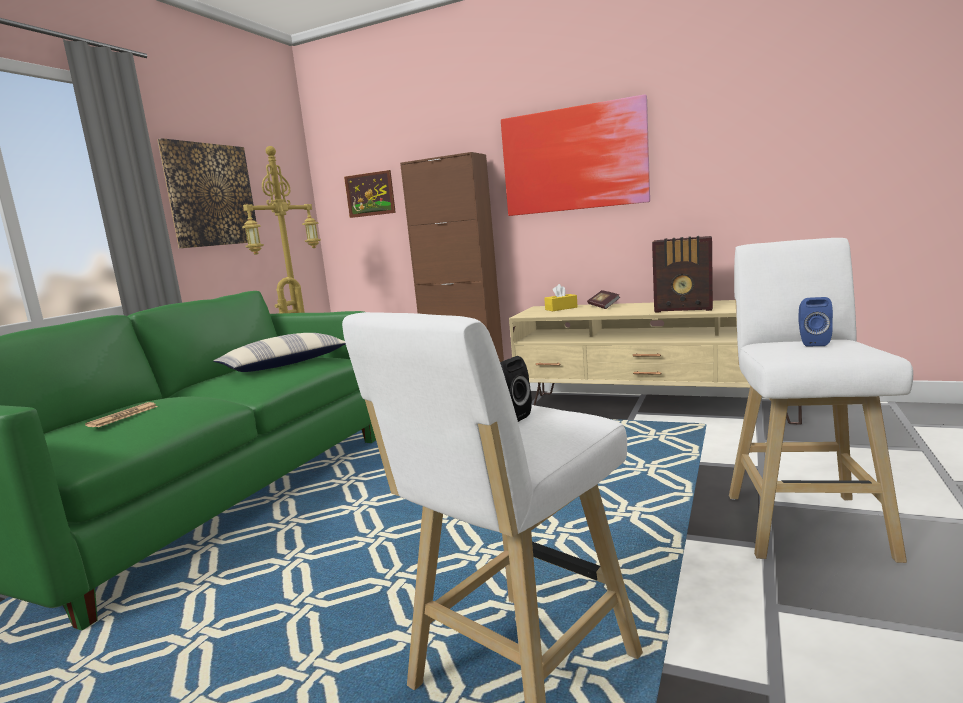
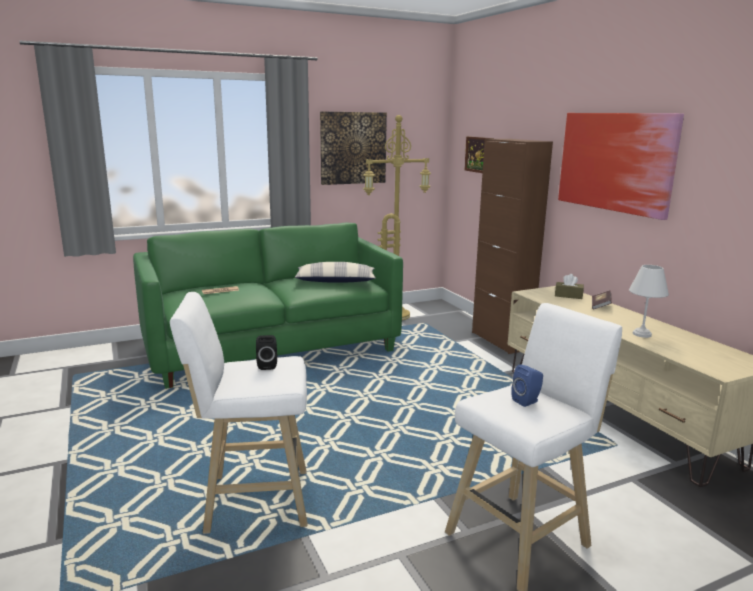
camera: 40 degrees right, 5 degrees up
yellow tissue box [544,284,578,311] -> brown tissue box [555,274,584,299]
radio [652,236,713,313] -> white table lamp [629,265,669,338]

